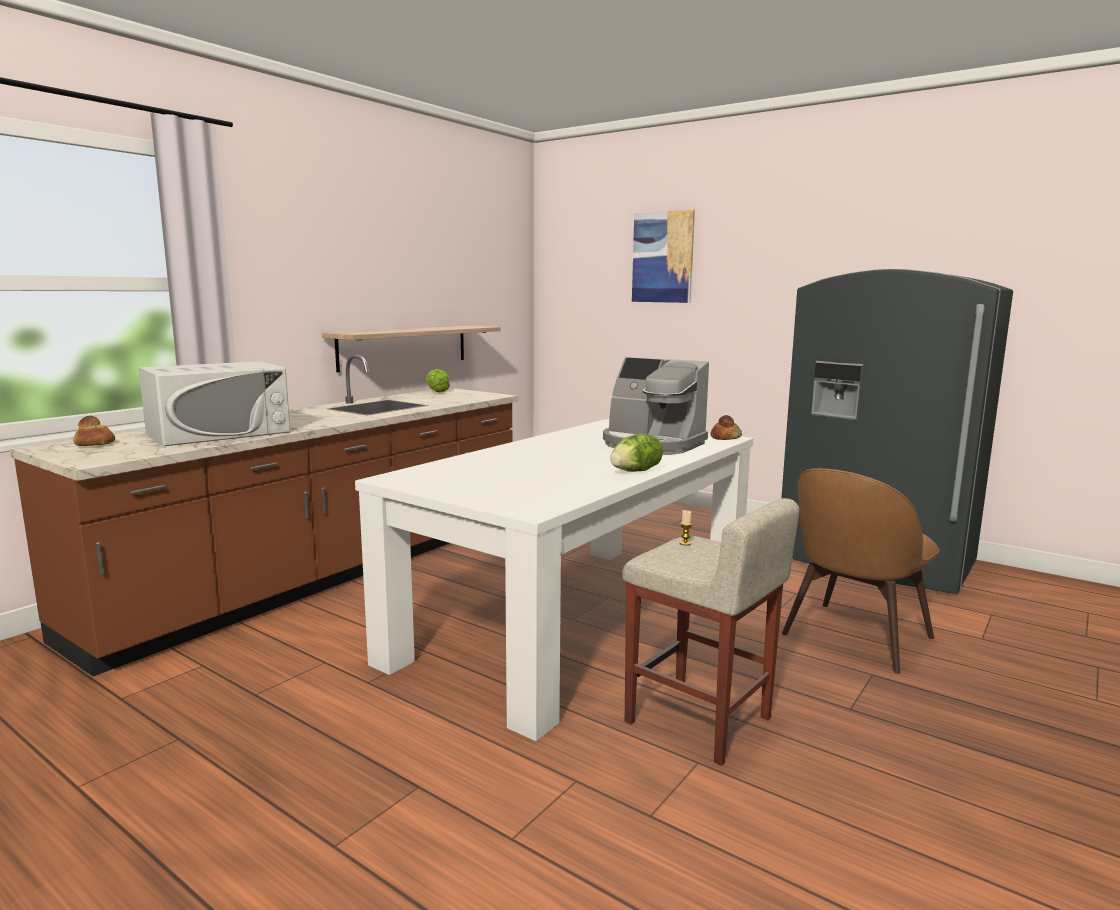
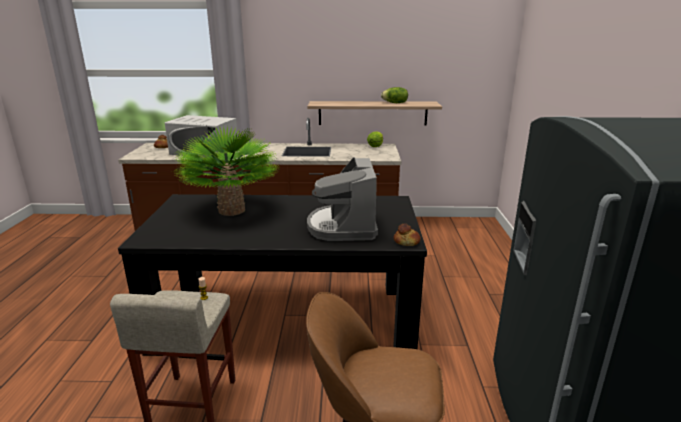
camera: 55 degrees right, 10 degrees up
white dining table [355,419,753,741] -> black dining table [118,194,427,356]
lettuce [610,434,663,472] -> lettuce moved to [381,87,408,103]
picture [632,209,695,303] -> none
none -> potted plant [172,125,280,216]

